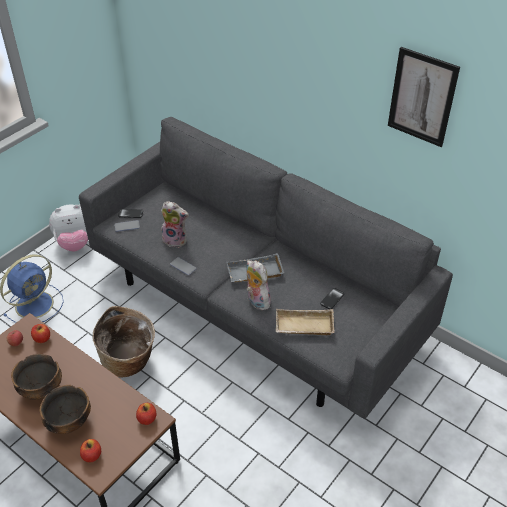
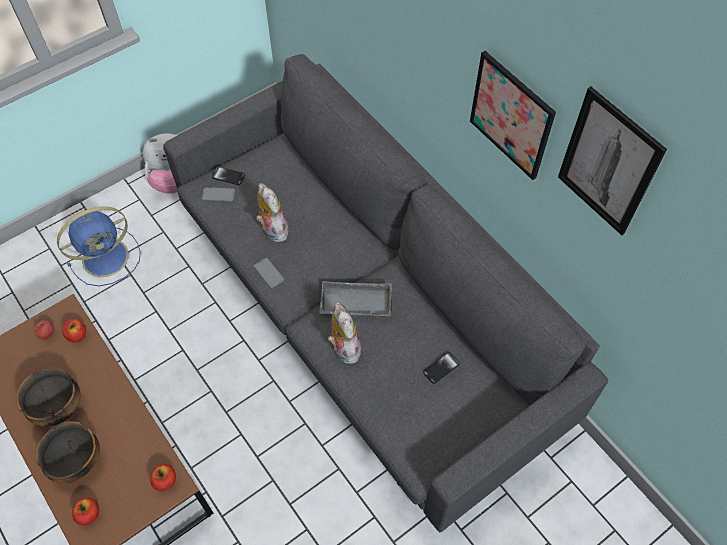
camera: 15 degrees right, 15 degrees up
basket [92,306,155,378] -> none
plush toy [161,201,189,248] -> plush toy turned 150 degrees counterclockwise [256,183,290,242]
beige tray [276,309,334,335] -> none
none -> picture [470,51,556,180]

